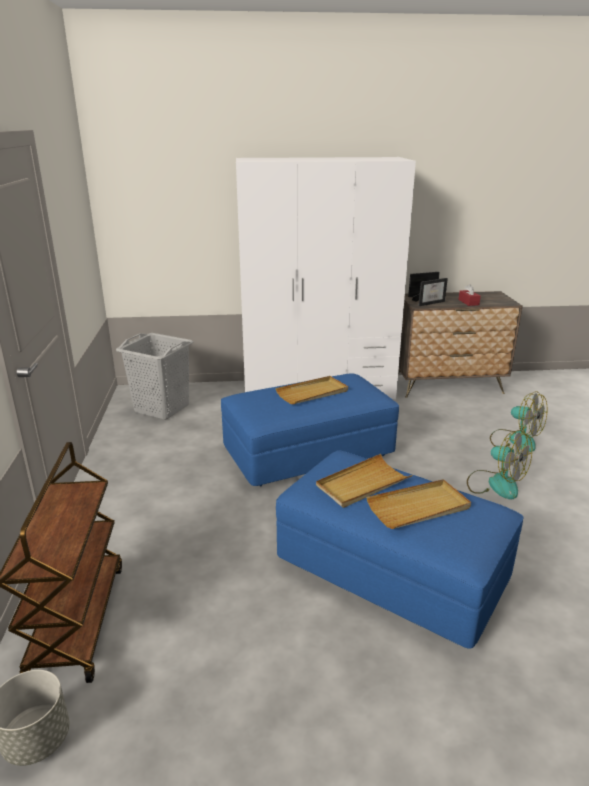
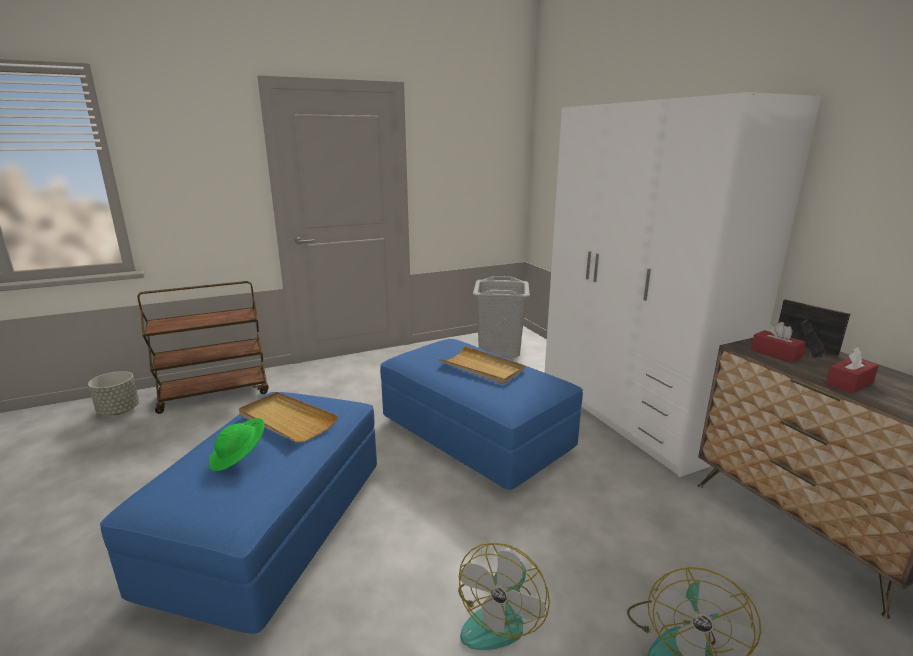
camera: 70 degrees right, 5 degrees down
beige tray [366,479,471,529] -> green hat [209,418,264,471]
picture frame [412,278,448,306] -> red tissue box [751,322,806,363]

